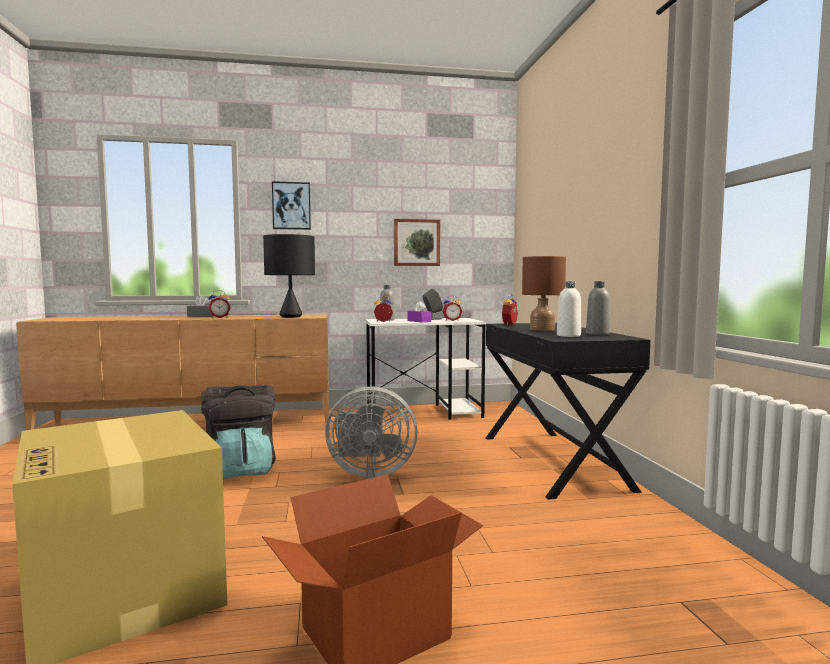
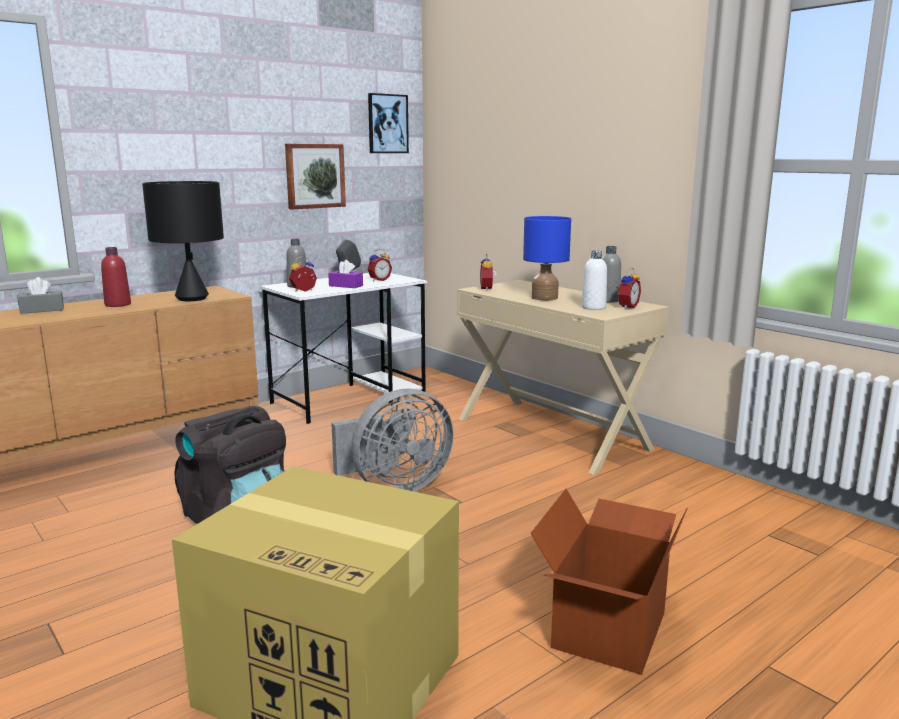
camera: 30 degrees left, 10 degrees up
alarm clock [208,290,231,318] -> alarm clock moved to [616,268,641,309]
picture [272,181,311,230] -> picture moved to [368,93,409,153]
black desk [486,323,651,499] -> beige desk [457,280,669,475]
brown table lamp [522,256,566,331] -> blue table lamp [523,216,571,300]
none -> red bottle [101,247,131,307]

